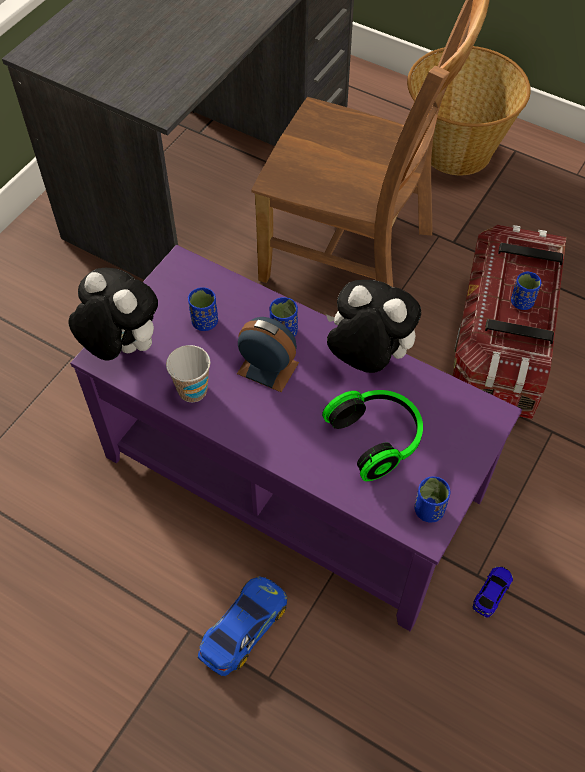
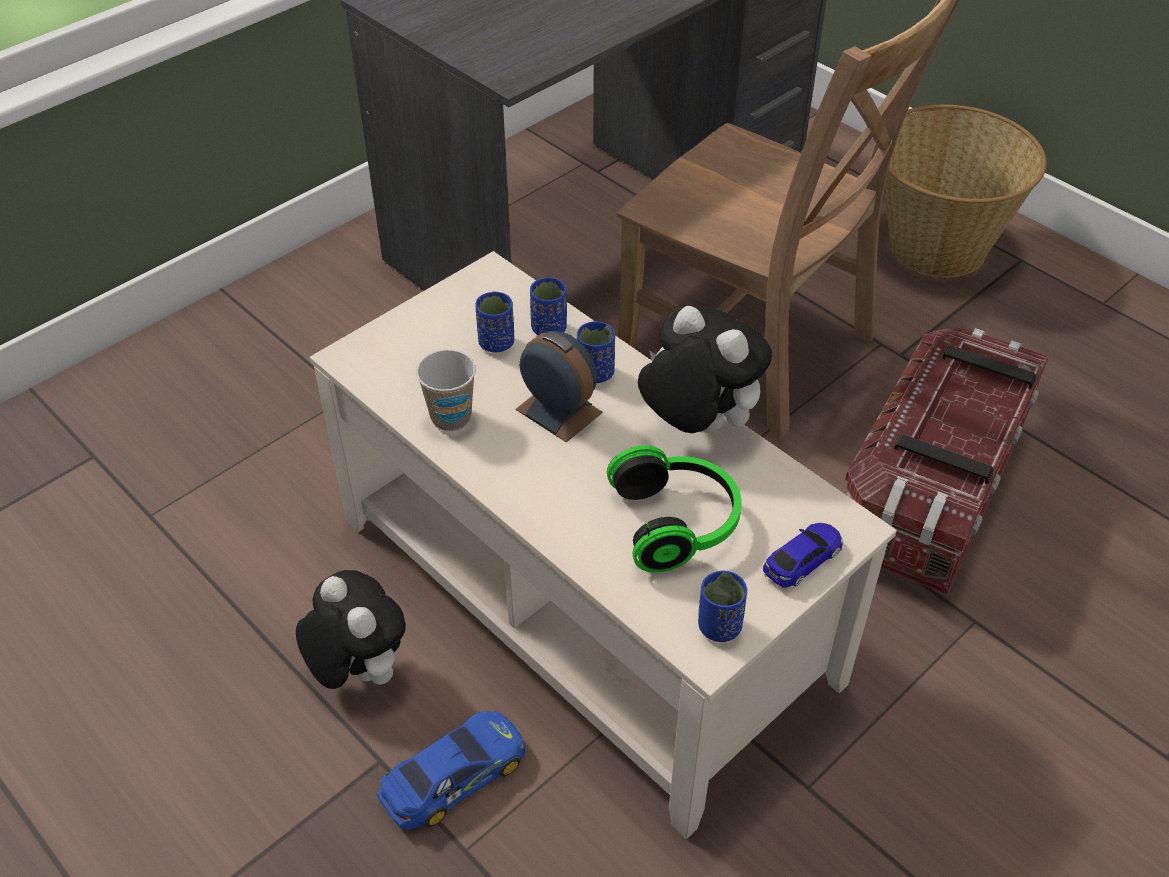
camera: 15 degrees right, 10 degrees down
plush toy [68,268,158,361] -> plush toy moved to [296,570,406,689]
purple coffee table [70,245,522,631] -> beige coffee table [310,251,897,839]
toy car [473,566,513,618] -> toy car moved to [763,522,843,588]
blue cup [511,272,541,310] -> blue cup moved to [530,277,567,335]

